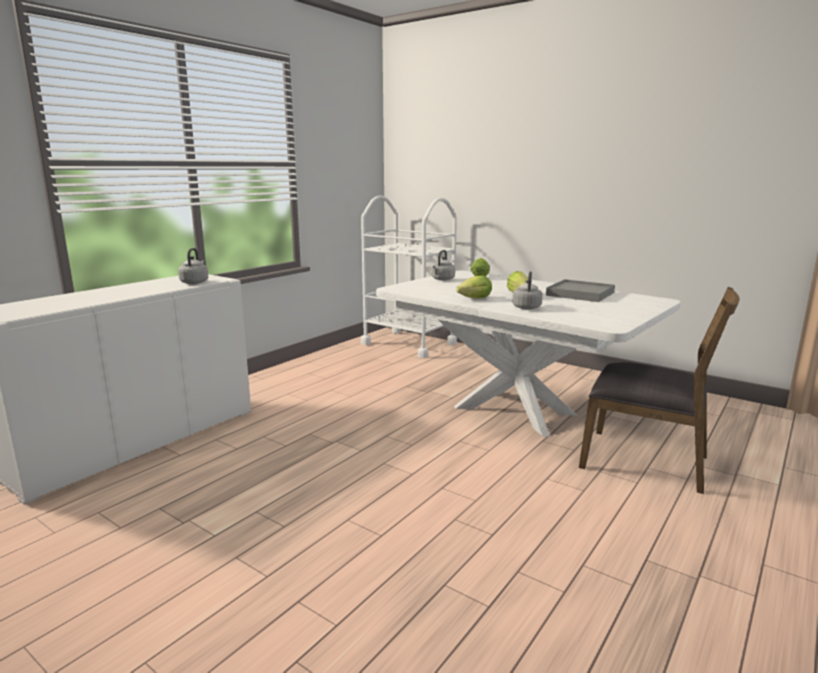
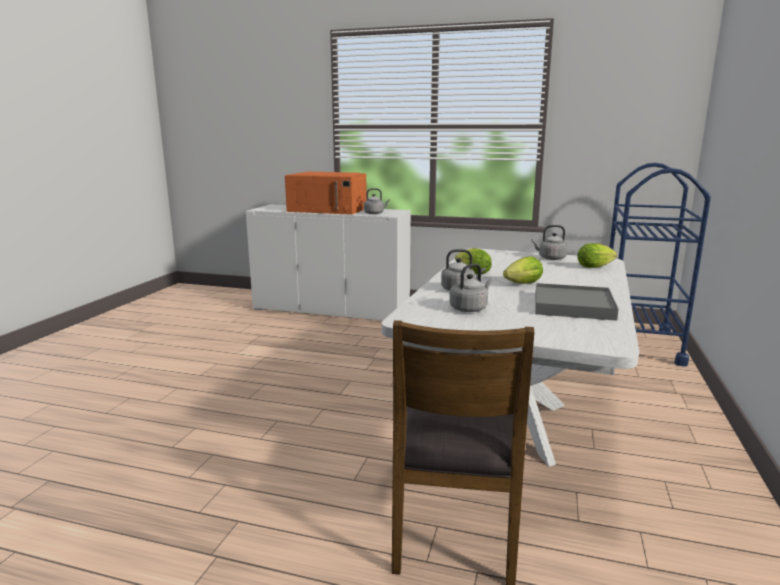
camera: 70 degrees right, 0 degrees up
white cart [361,195,457,358] -> blue cart [609,163,711,366]
none -> orange microwave [285,172,367,215]
none -> grey kettle [450,264,492,312]

